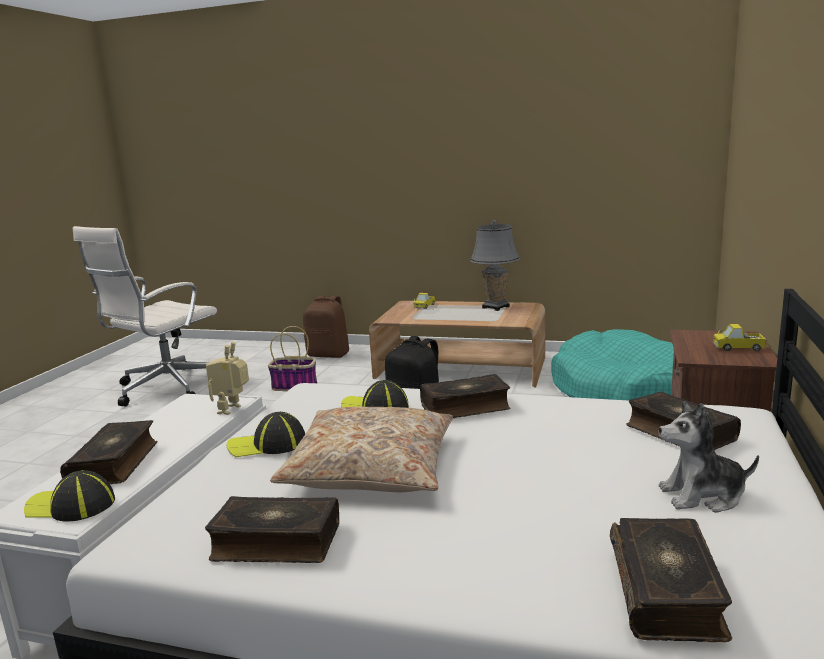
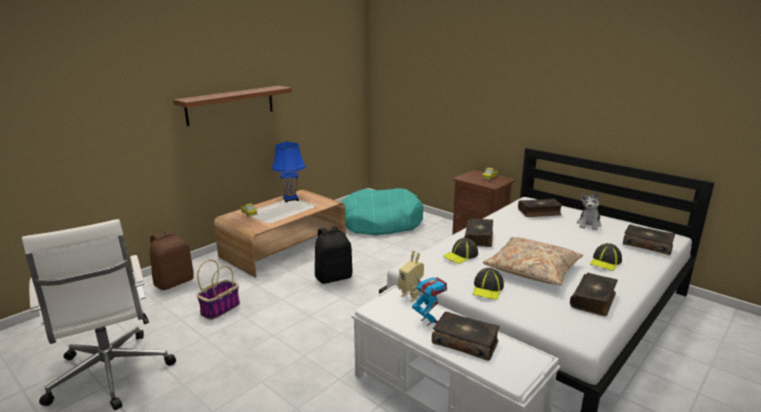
camera: 65 degrees left, 5 degrees up
cap [24,470,115,521] -> cap moved to [590,243,622,271]
grey table lamp [470,220,520,311] -> blue table lamp [271,141,306,202]
none -> shelf [173,86,292,126]
none -> toy robot [412,274,447,326]

